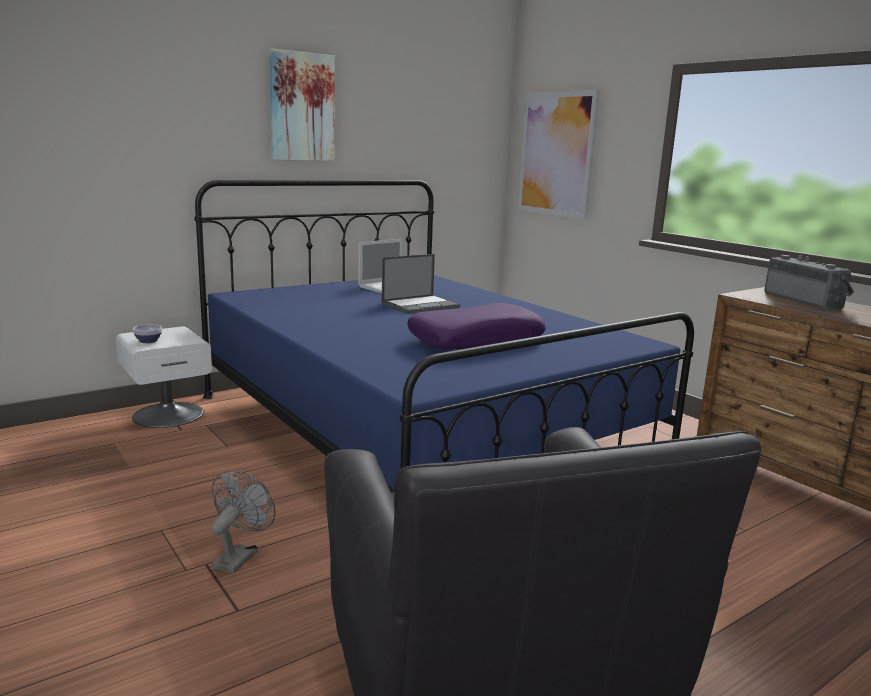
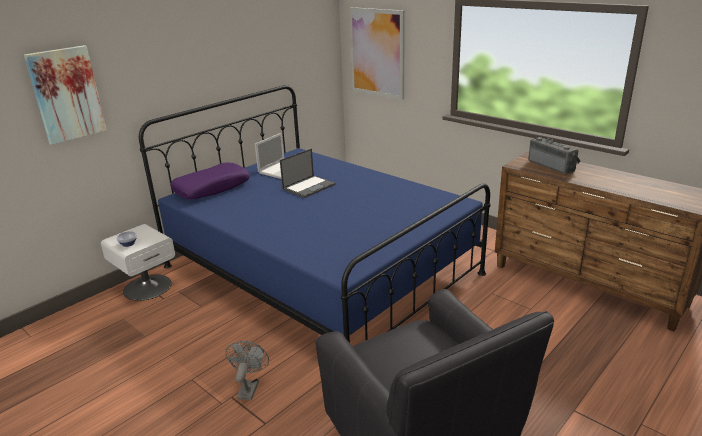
camera: 10 degrees left, 10 degrees up
picture [269,48,335,161] -> picture moved to [24,45,107,145]
purple pillow [407,303,546,349] -> purple pillow moved to [170,162,250,199]

